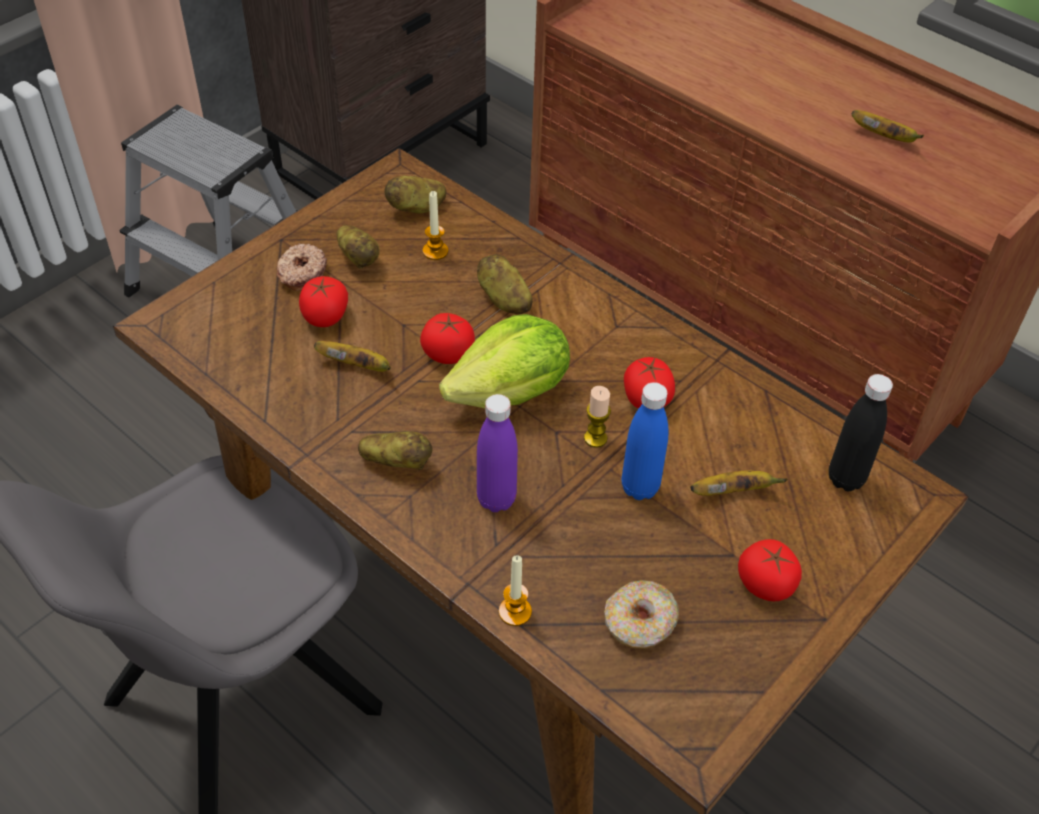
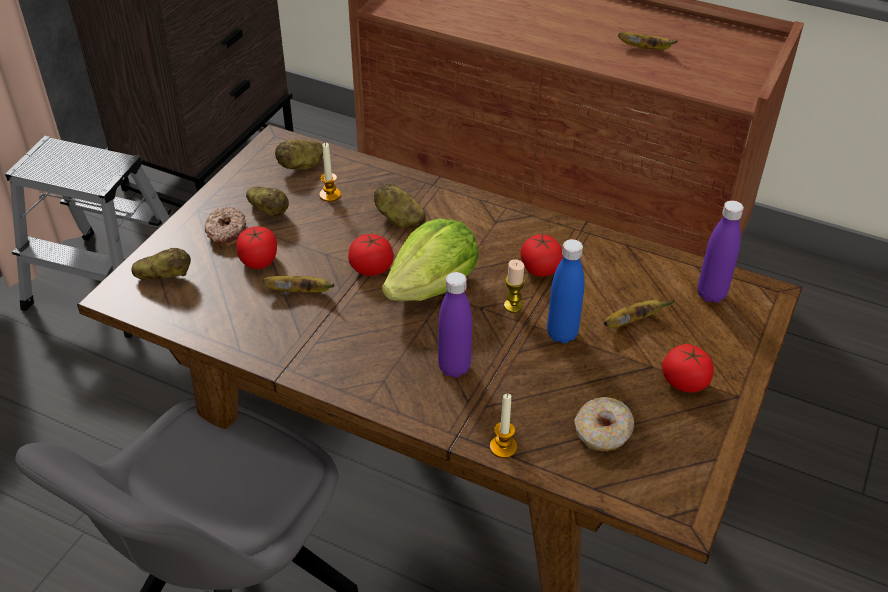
camera: 15 degrees left, 5 degrees down
potato [358,431,433,470] -> potato moved to [132,248,191,280]
black bottle [829,374,893,491] -> purple bottle [697,200,744,303]

